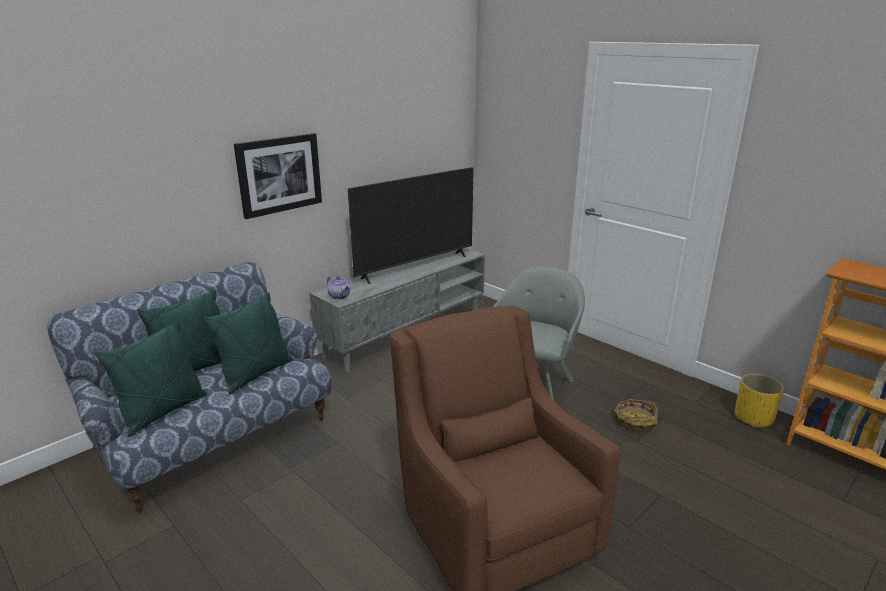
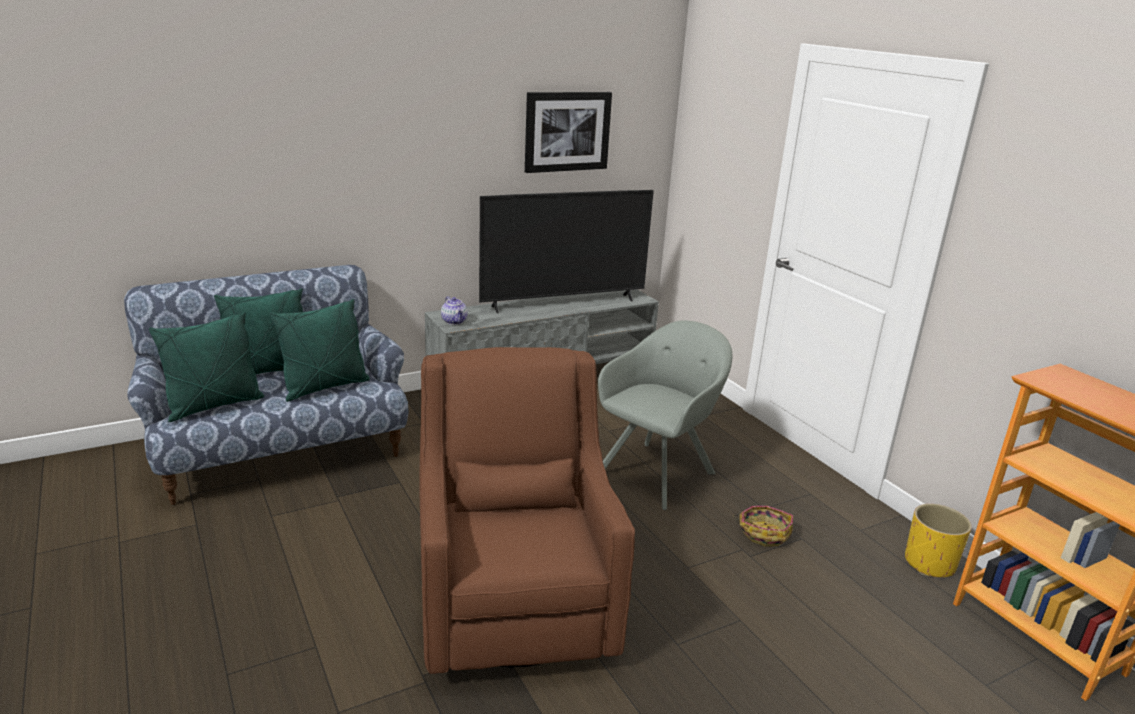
camera: 15 degrees right, 0 degrees up
picture [234,133,322,219] -> picture moved to [525,92,612,173]

